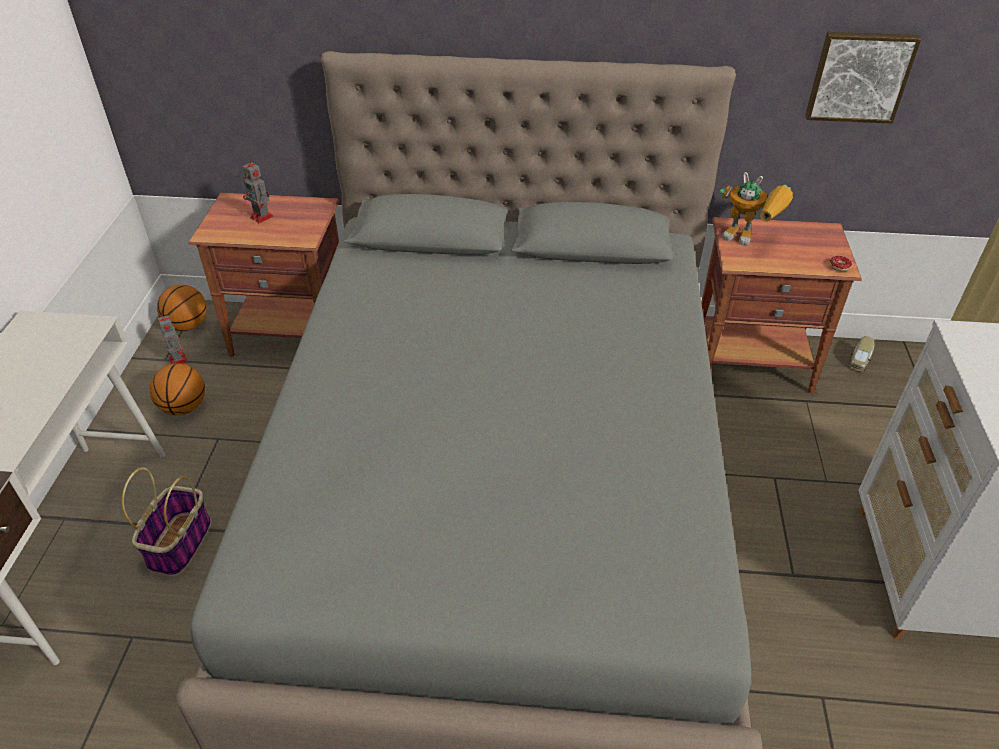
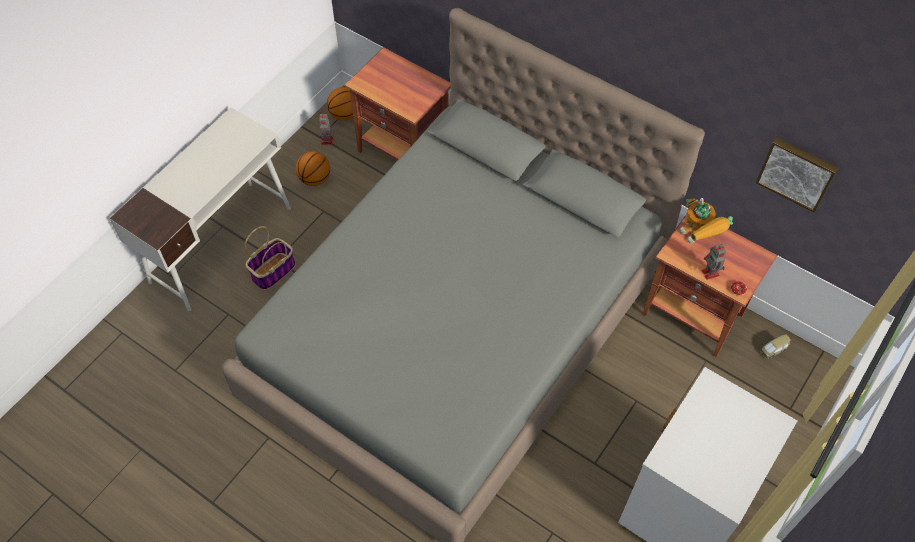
camera: 30 degrees right, 15 degrees up
toy robot [243,158,273,223] -> toy robot moved to [702,244,727,280]

